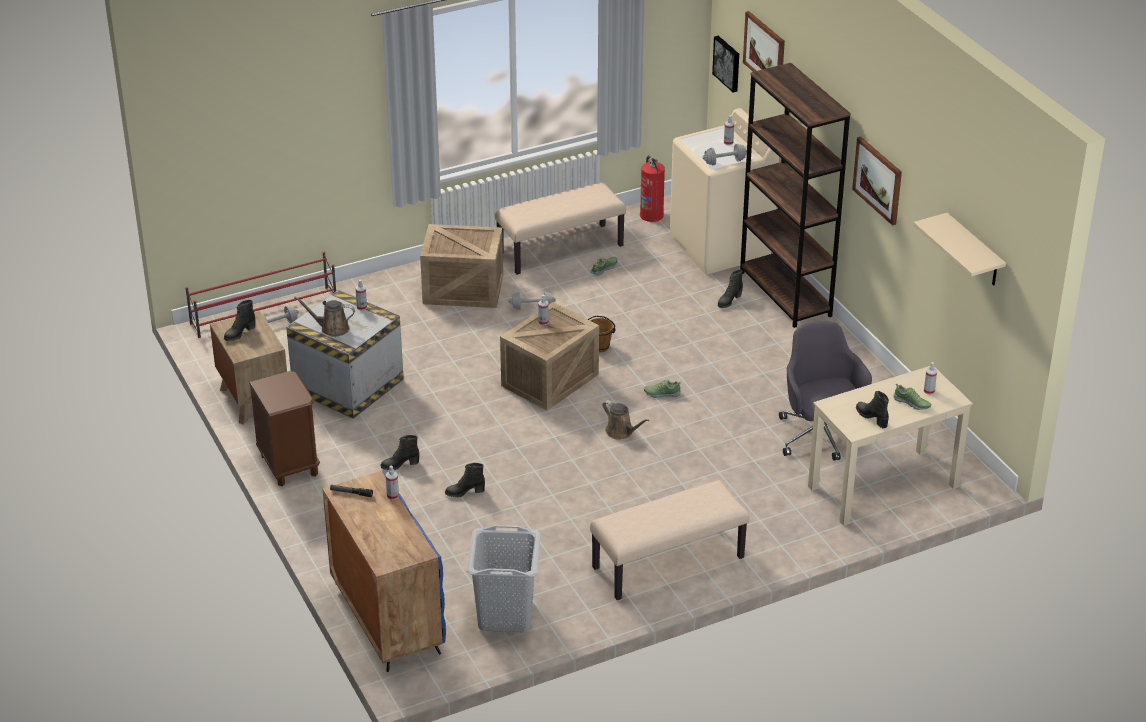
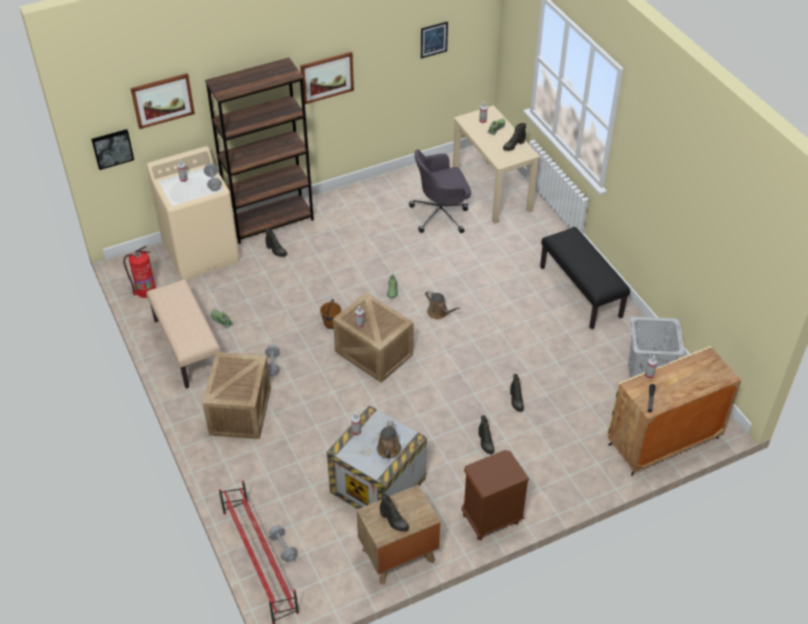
camera: 90 degrees left, 10 degrees up
blue cabinet [322,470,446,672] -> beige cabinet [607,346,741,476]
beige bench [590,480,749,600] -> black bench [540,227,630,329]
brown watering can [603,400,649,440] -> brown watering can turned 90 degrees clockwise [425,290,460,319]
beige shelf [913,213,1006,285] -> picture [421,21,448,59]

